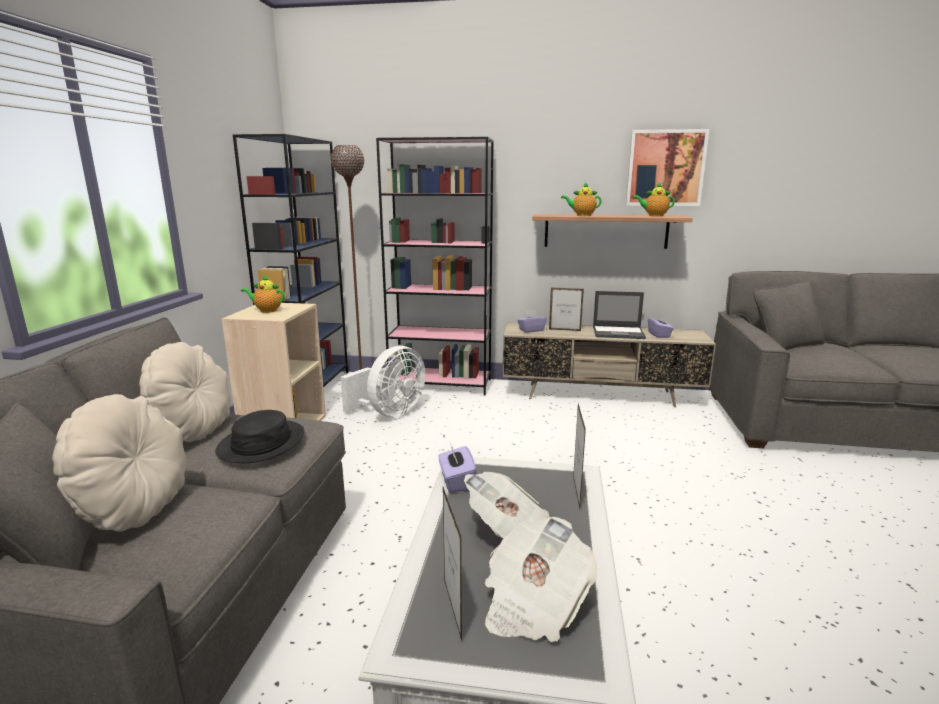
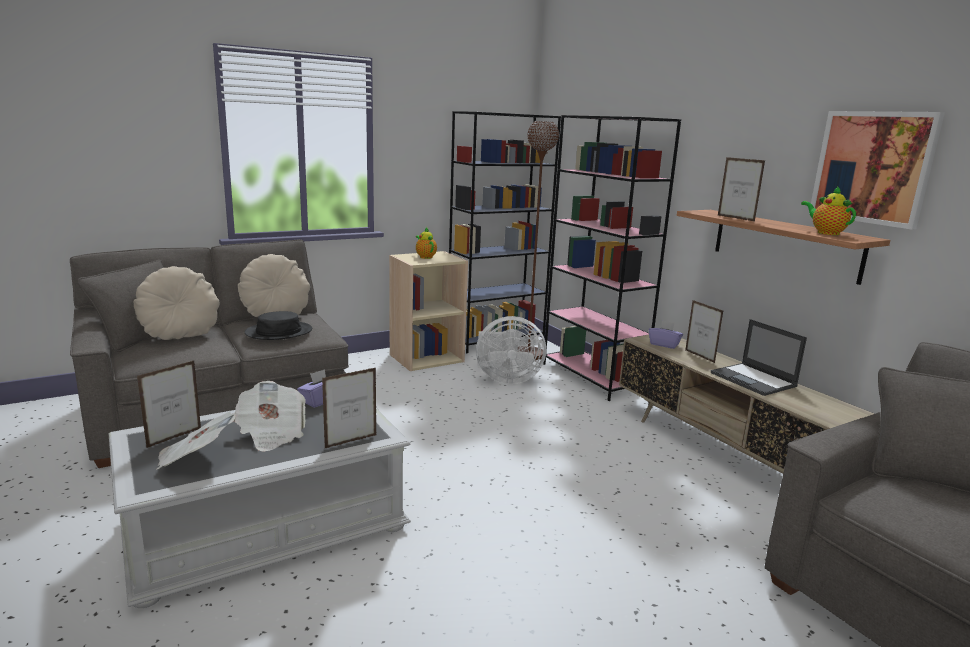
camera: 50 degrees right, 0 degrees up
teapot [561,182,601,216] -> picture frame [718,157,765,222]
purple tissue box [648,314,674,338] -> none

